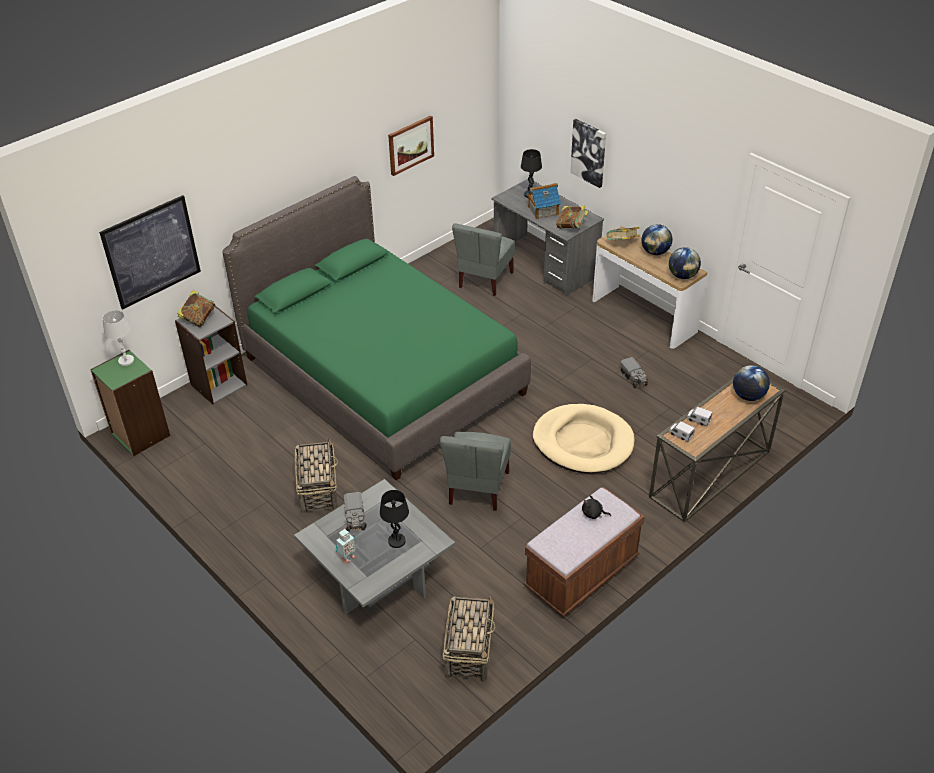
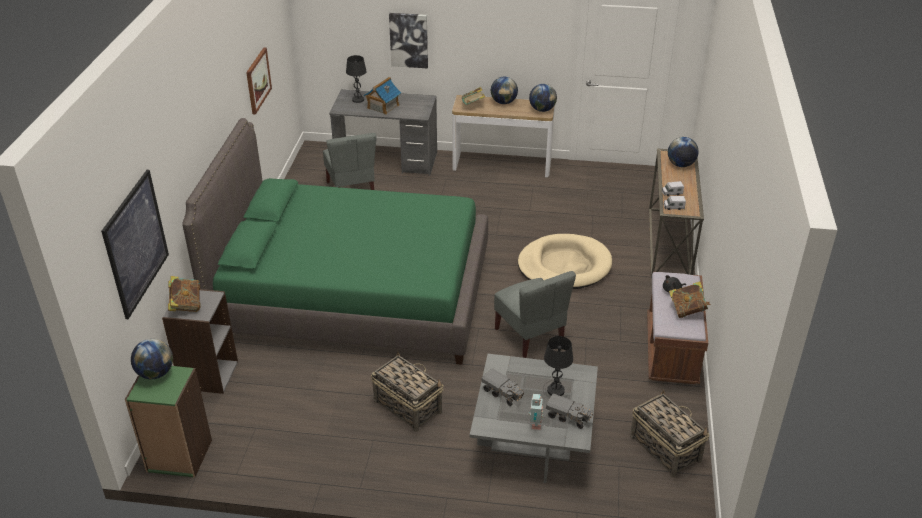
camera: 40 degrees left, 5 degrees down
white table lamp [103,310,134,366] -> globe [131,339,173,379]
book [556,206,589,229] -> book moved to [669,281,711,318]
toy truck [620,357,648,388] -> toy truck moved to [546,393,594,429]

